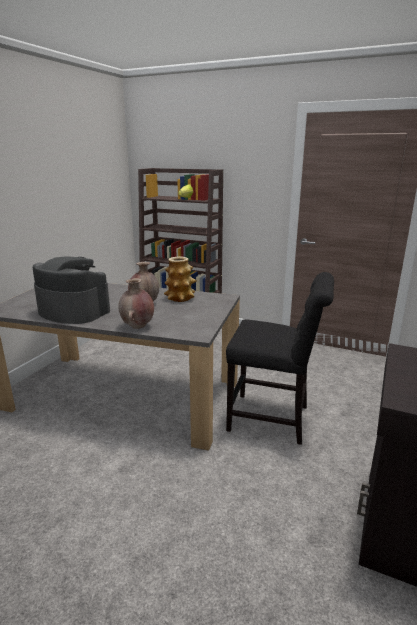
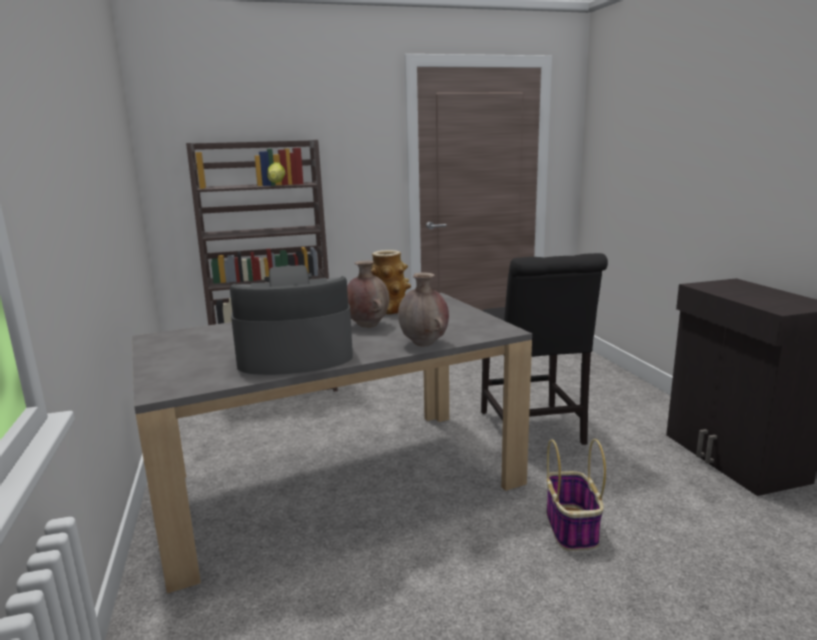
camera: 40 degrees left, 5 degrees down
black chair [226,272,334,445] -> black chair turned 105 degrees clockwise [481,253,608,445]
none -> basket [547,439,606,551]

